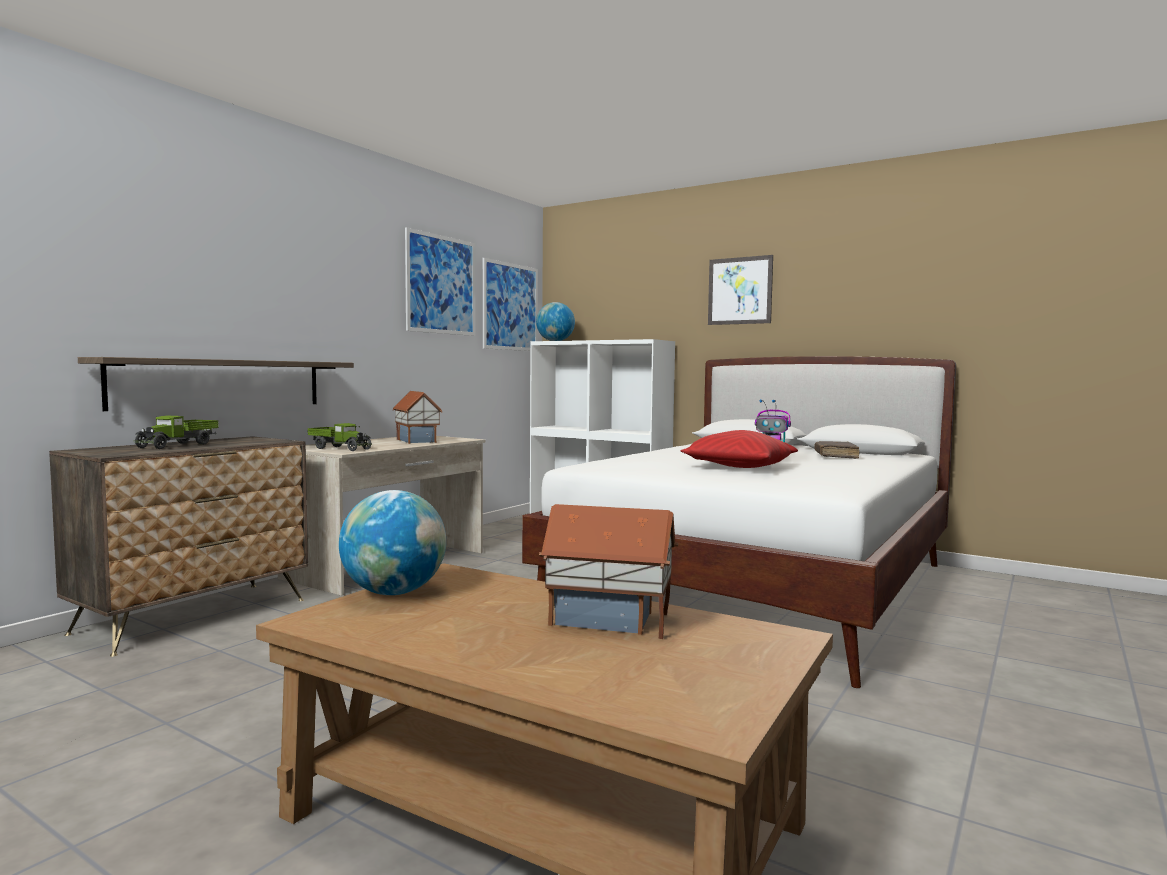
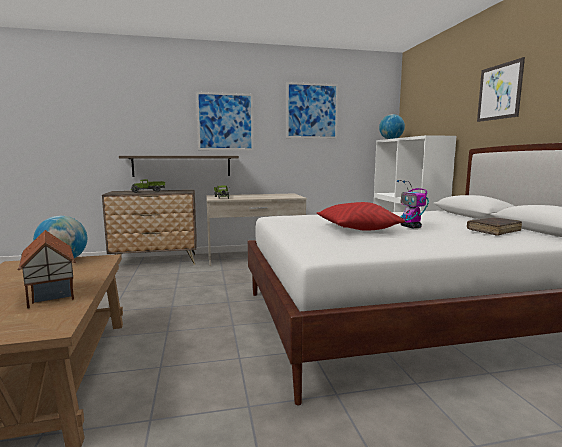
camera: 45 degrees right, 5 degrees up
toy house [393,391,442,444] -> none
picture [483,258,538,351] -> picture moved to [196,92,254,150]

